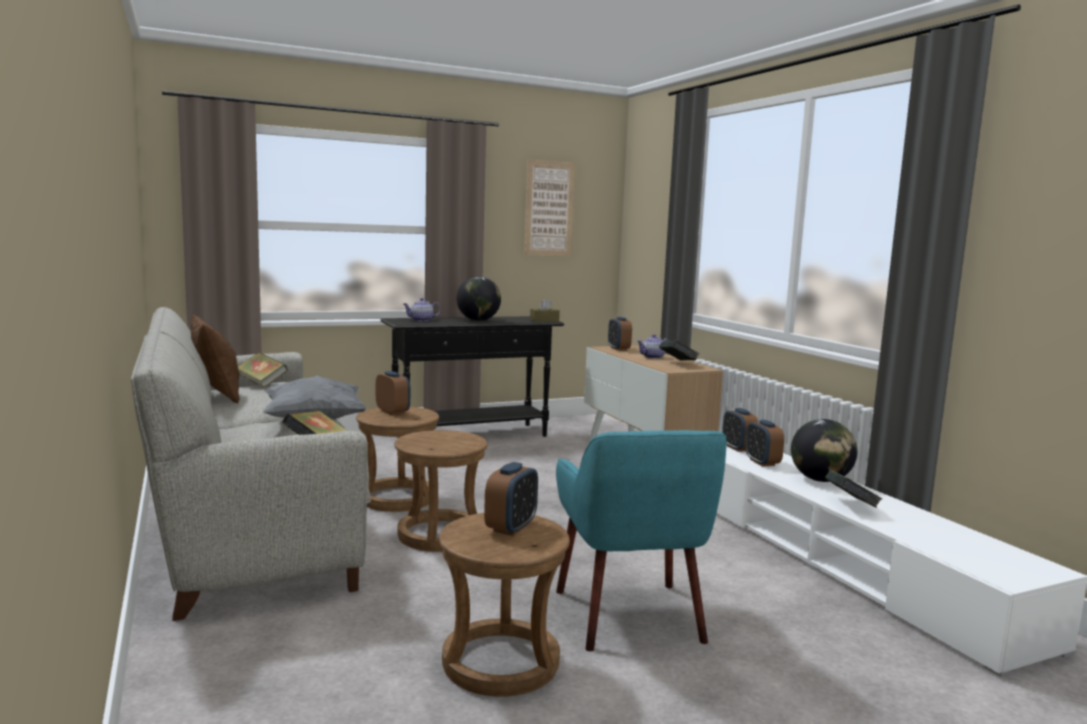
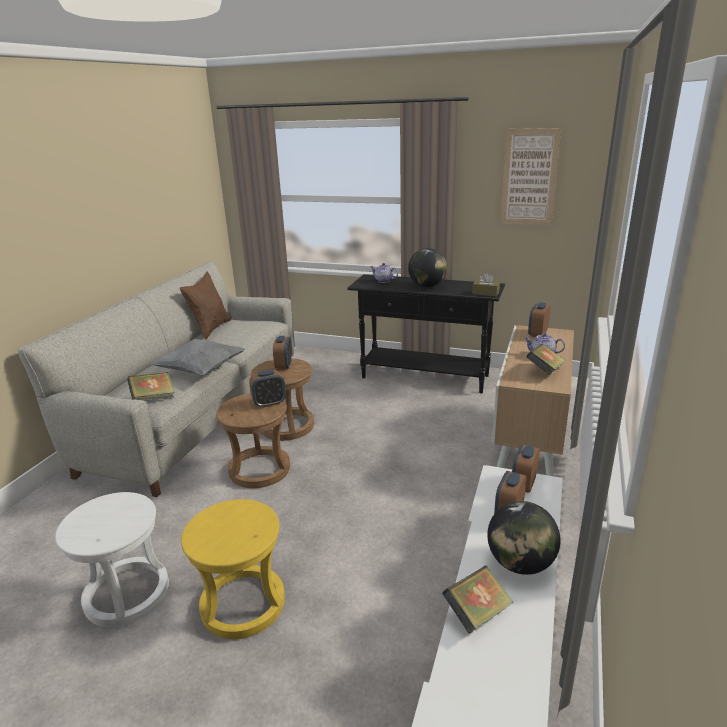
camera: 45 degrees right, 15 degrees up
book [238,352,288,388] -> none
brown stool [439,513,570,697] -> white stool [55,492,169,627]
alarm clock [484,462,538,536] -> alarm clock moved to [249,370,286,408]
turquoise armchair [556,430,727,651] -> yellow stool [181,499,285,639]

